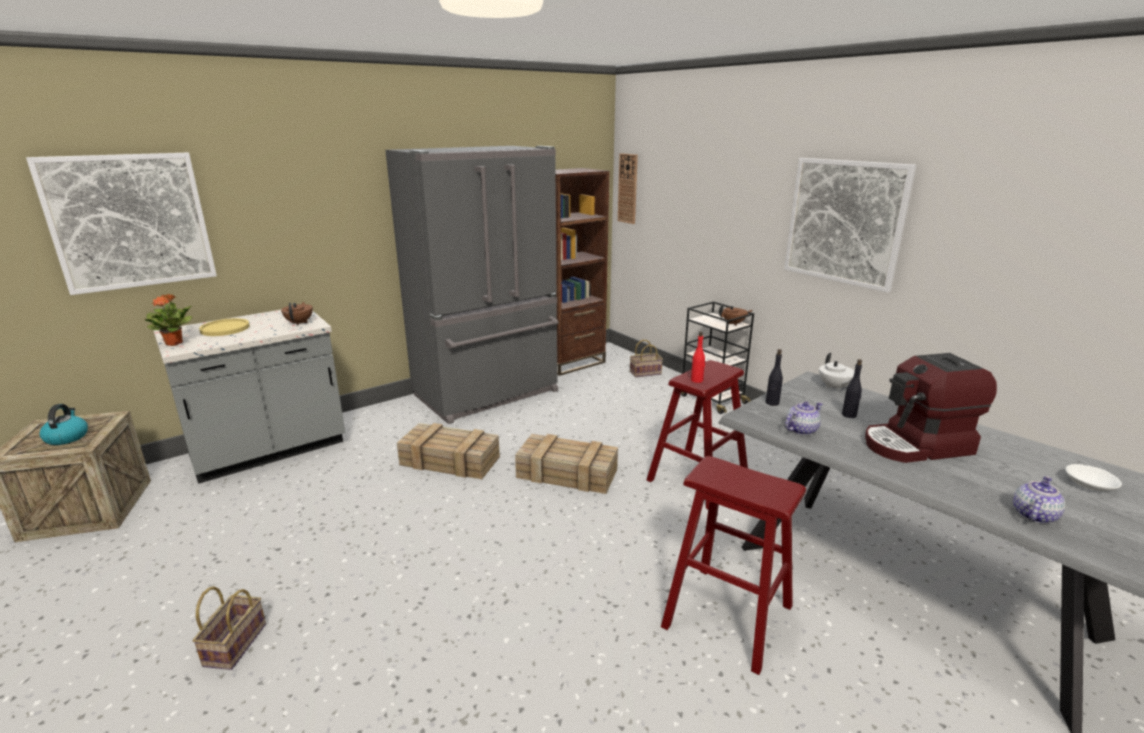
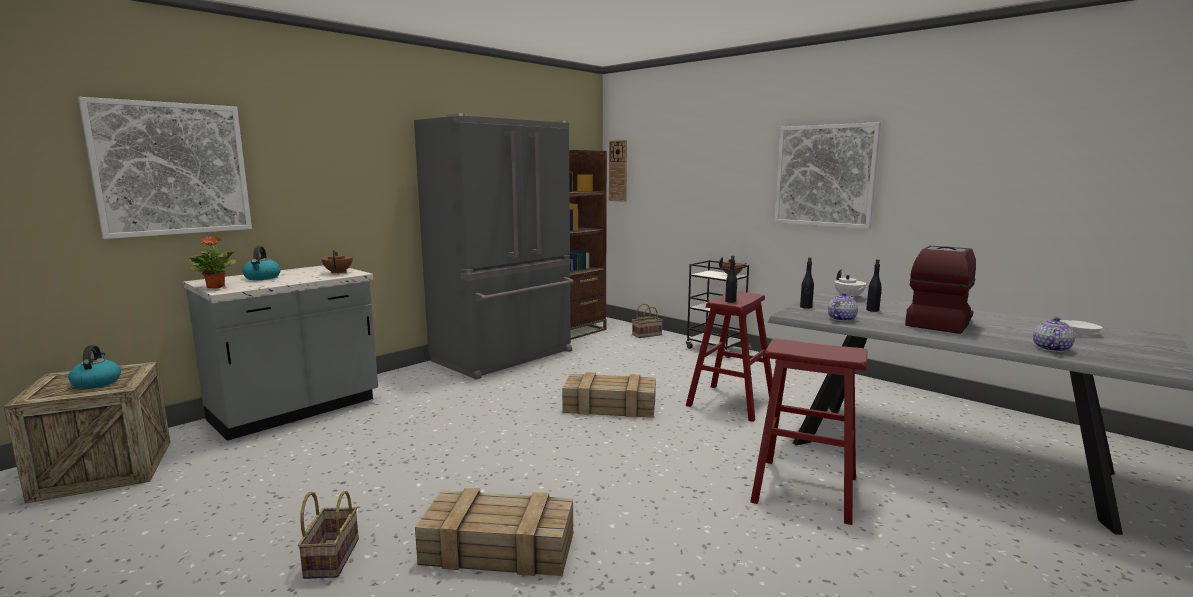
camera: 10 degrees left, 10 degrees down
yellow plate [199,318,250,336] -> kettle [242,246,280,280]
crate [397,423,500,479] -> crate moved to [415,488,573,576]
red bottle [691,331,705,383] -> black bottle [725,255,738,303]
coffee machine [865,353,997,463] -> coffee machine turned 150 degrees clockwise [905,246,976,334]

